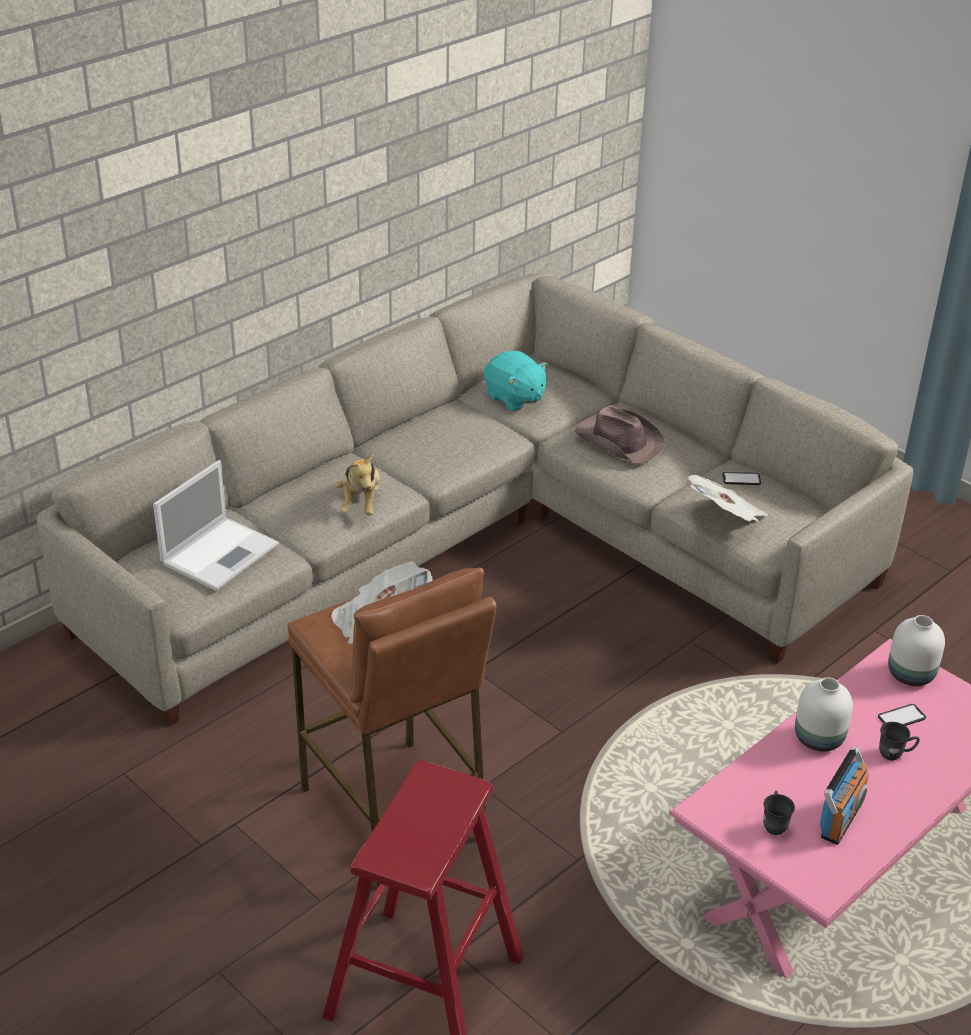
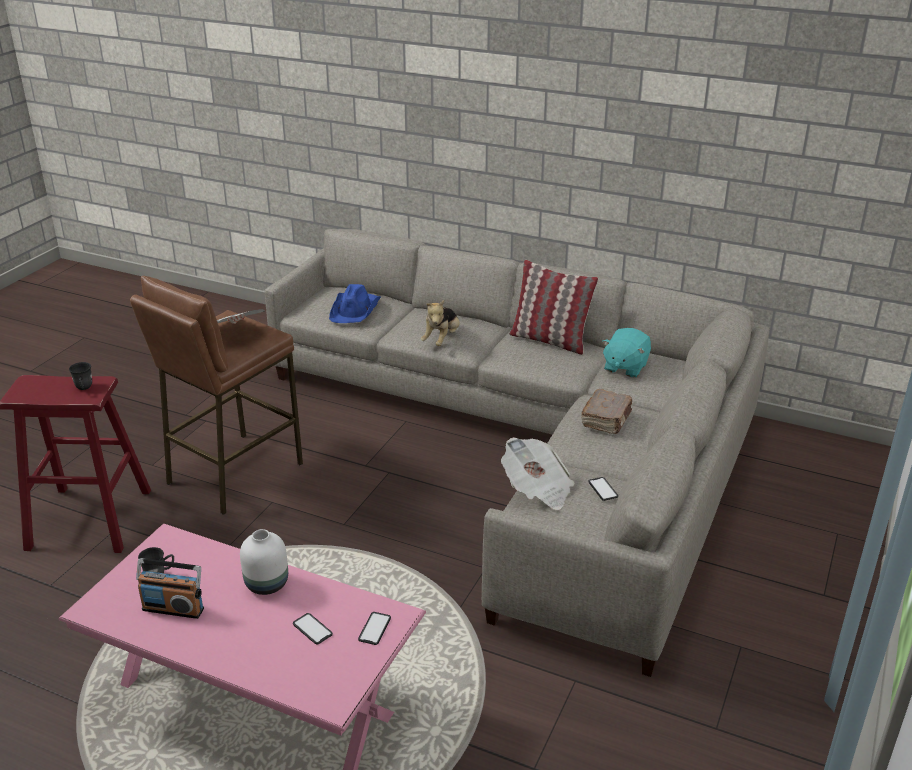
camera: 70 degrees right, 5 degrees down
laptop [153,460,279,591] -> blue hat [329,284,381,323]
plush toy [335,455,380,515] -> plush toy turned 45 degrees counterclockwise [420,300,460,346]
brown hat [575,405,665,464] -> brown book [581,389,632,434]
grey mug [879,722,920,760] -> grey mug moved to [69,362,92,390]
white vase [888,615,945,686] -> phone [358,612,391,645]
none -> pillow [509,260,598,355]

